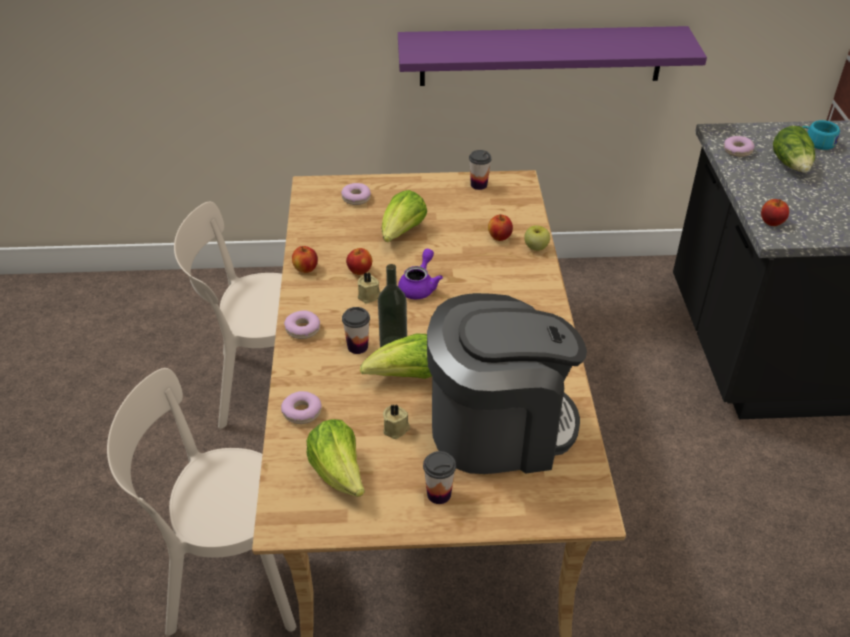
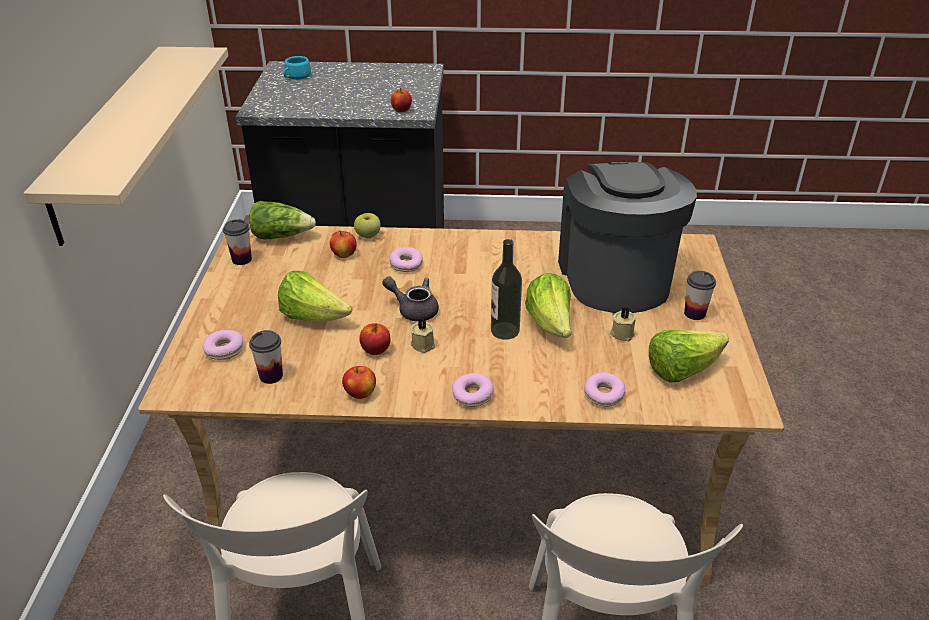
camera: 85 degrees left, 5 degrees down
cup [342,307,370,354] -> cup moved to [249,330,283,384]
purple shelf [398,26,707,86] -> beige shelf [24,47,229,246]
purple teapot [398,249,443,299] -> grey teapot [382,277,439,321]
donut [724,136,755,157] -> donut moved to [390,247,423,272]
lettuce [773,126,815,173] -> lettuce moved to [249,201,316,239]

